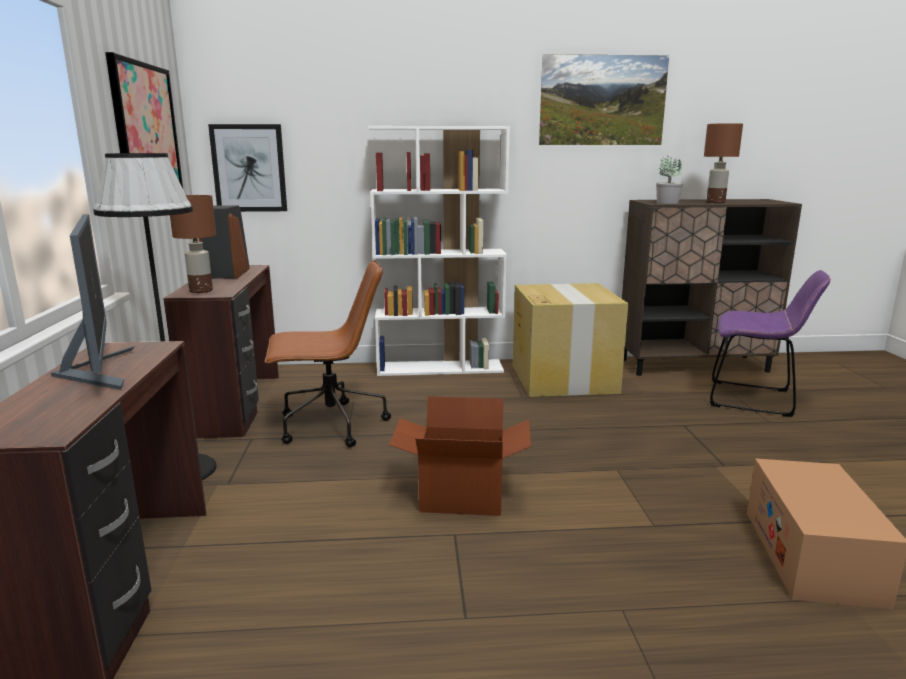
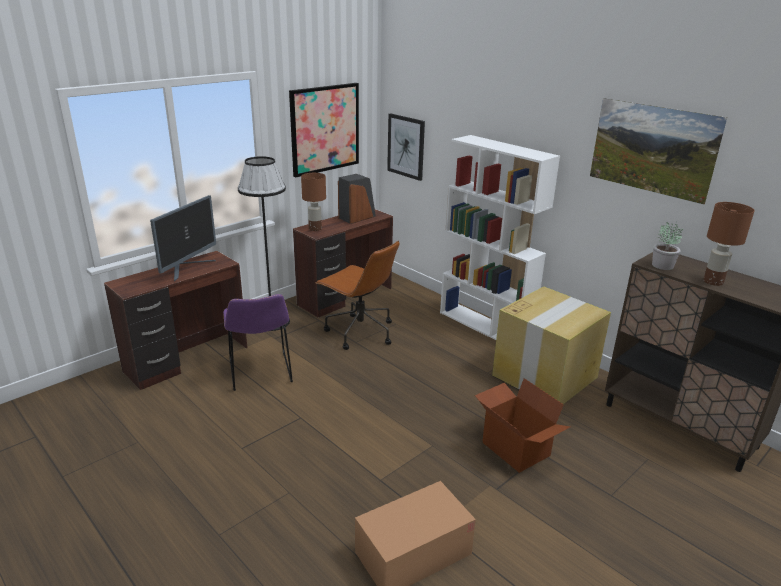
camera: 50 degrees right, 10 degrees up
cardboard box [389,396,531,516] -> cardboard box moved to [475,378,570,473]
purple chair [710,270,830,417] -> purple chair moved to [223,294,293,391]

